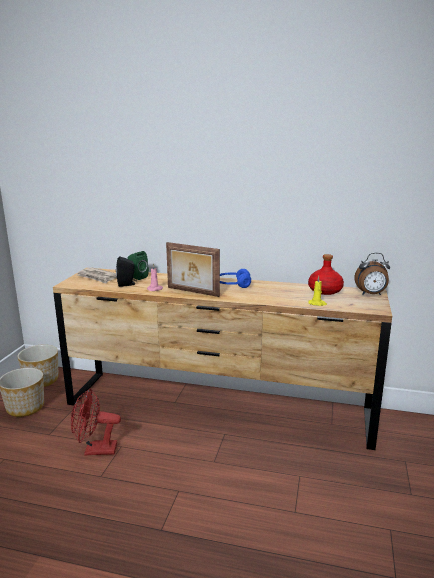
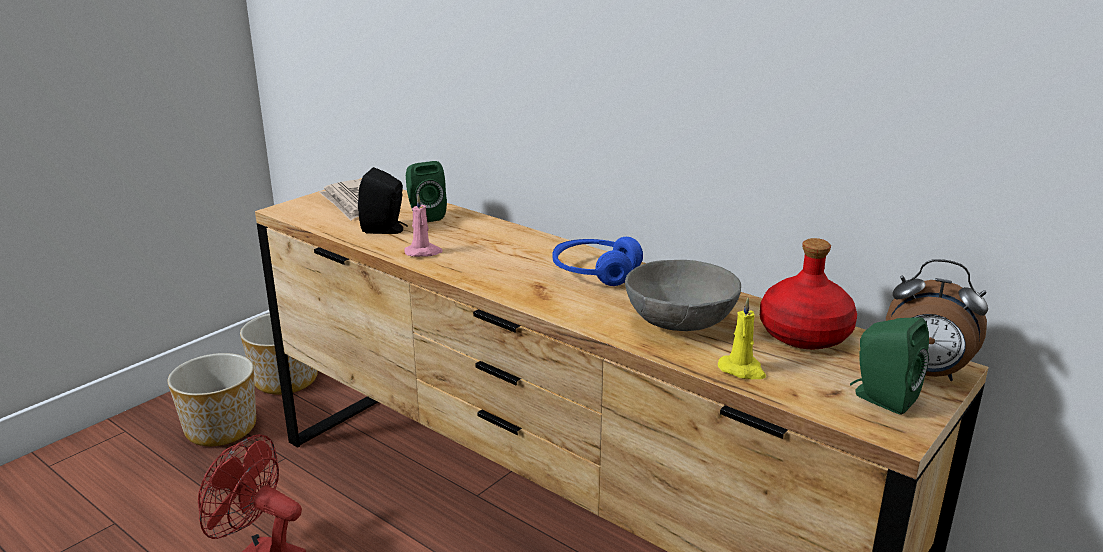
camera: 25 degrees right, 5 degrees up
picture frame [166,242,220,297] -> none
none -> grey bowl [625,260,741,331]
none -> green speaker [850,317,929,415]

